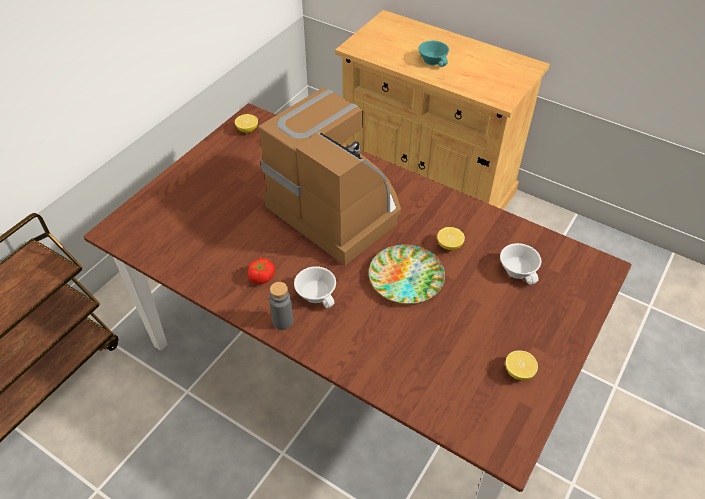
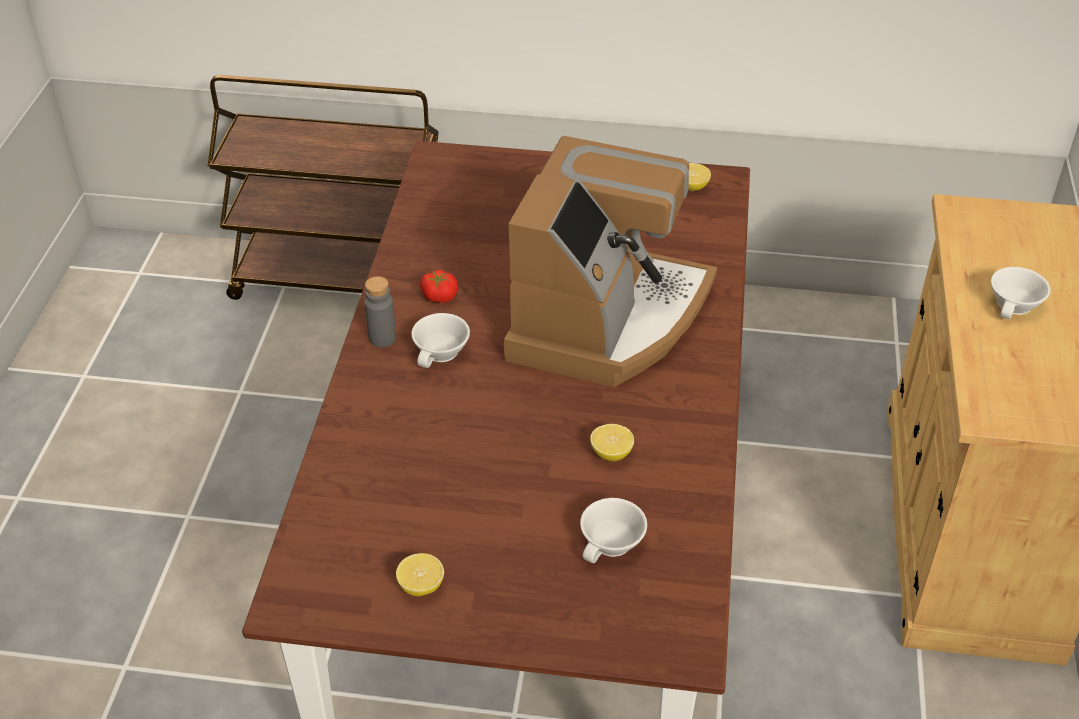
camera: 65 degrees right, 5 degrees down
plate [369,244,445,304] -> none
turquoise cup [418,41,449,67] -> white cup [991,267,1050,319]

